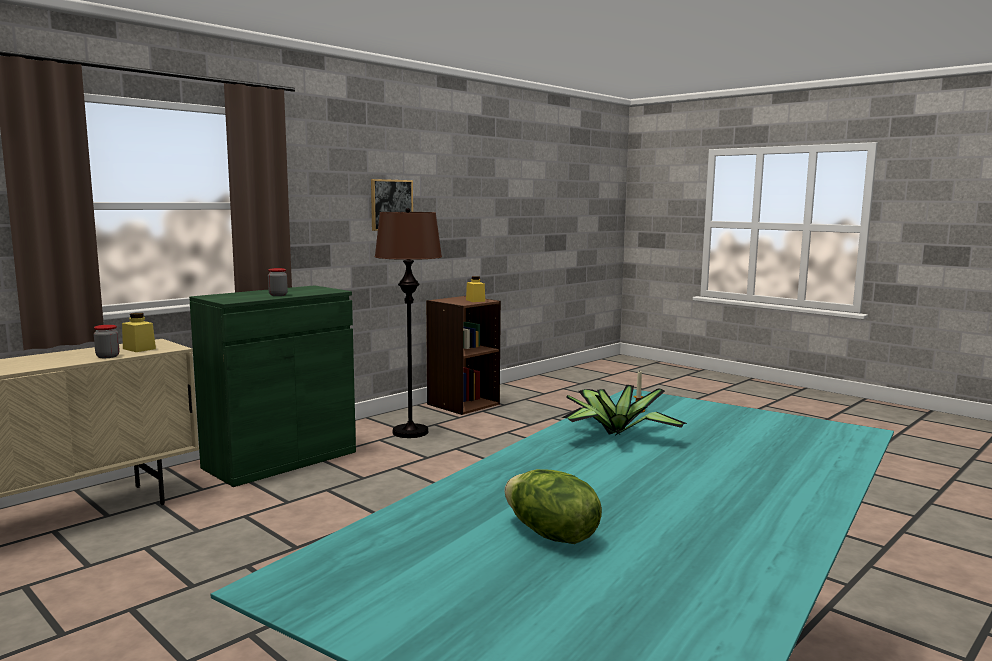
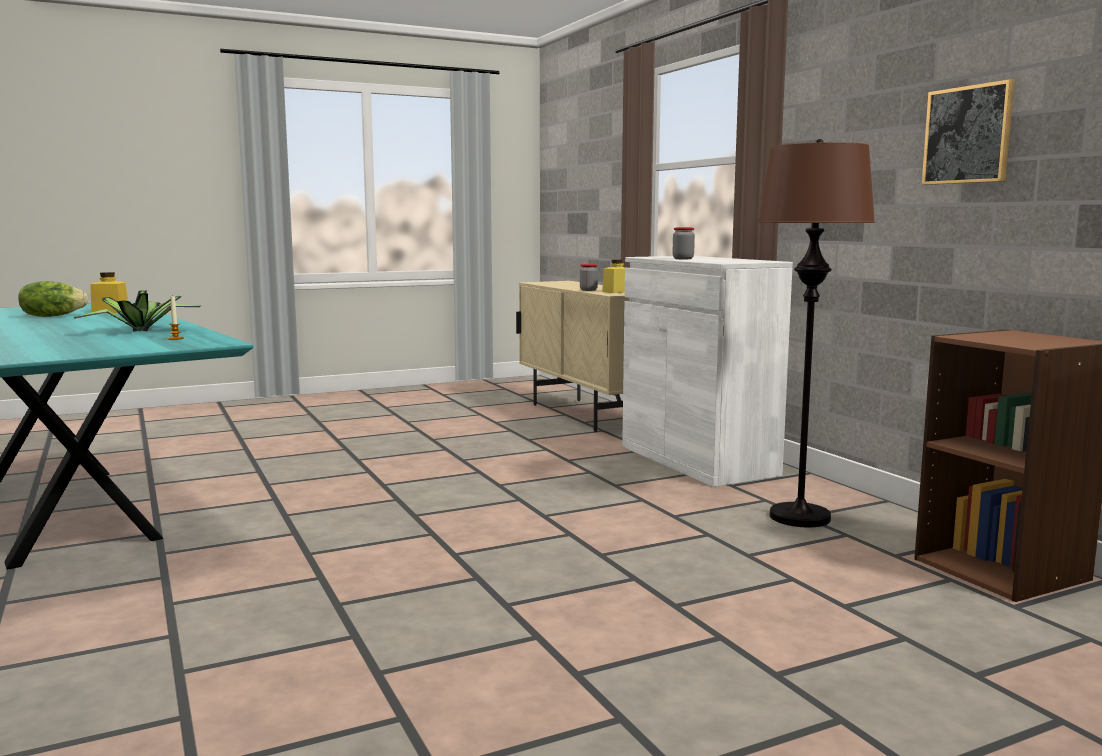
camera: 110 degrees right, 0 degrees up
green cabinet [189,285,356,487] -> white cabinet [622,256,793,487]
yellow jar [466,276,485,302] -> yellow jar moved to [90,272,128,313]

